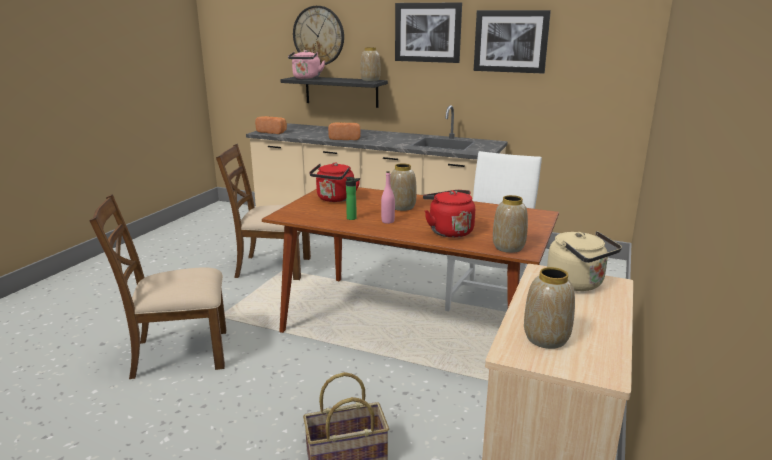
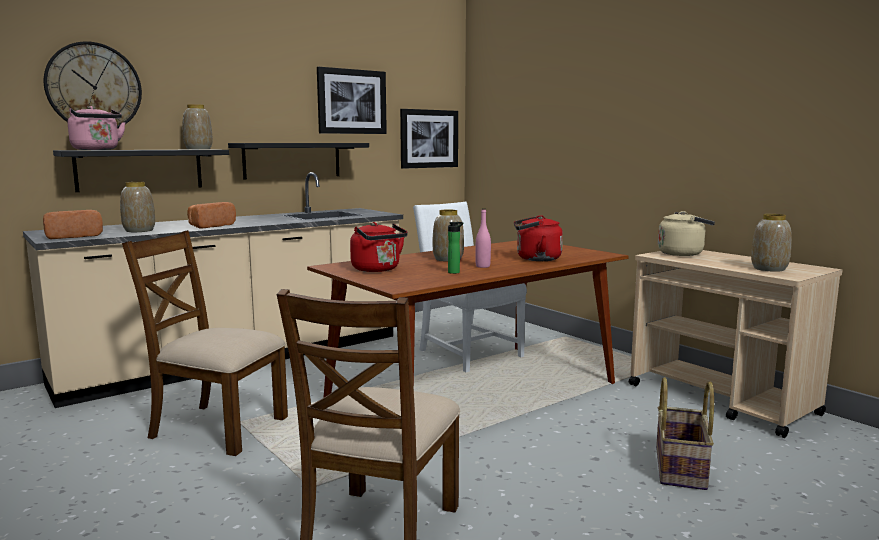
camera: 60 degrees left, 10 degrees down
brown chair [216,144,311,280] -> brown chair turned 75 degrees clockwise [122,230,288,456]
picture [395,3,462,63] -> picture moved to [400,109,458,169]
vase [493,195,528,253] -> vase moved to [120,182,155,232]
none -> black shelf [228,143,369,180]

